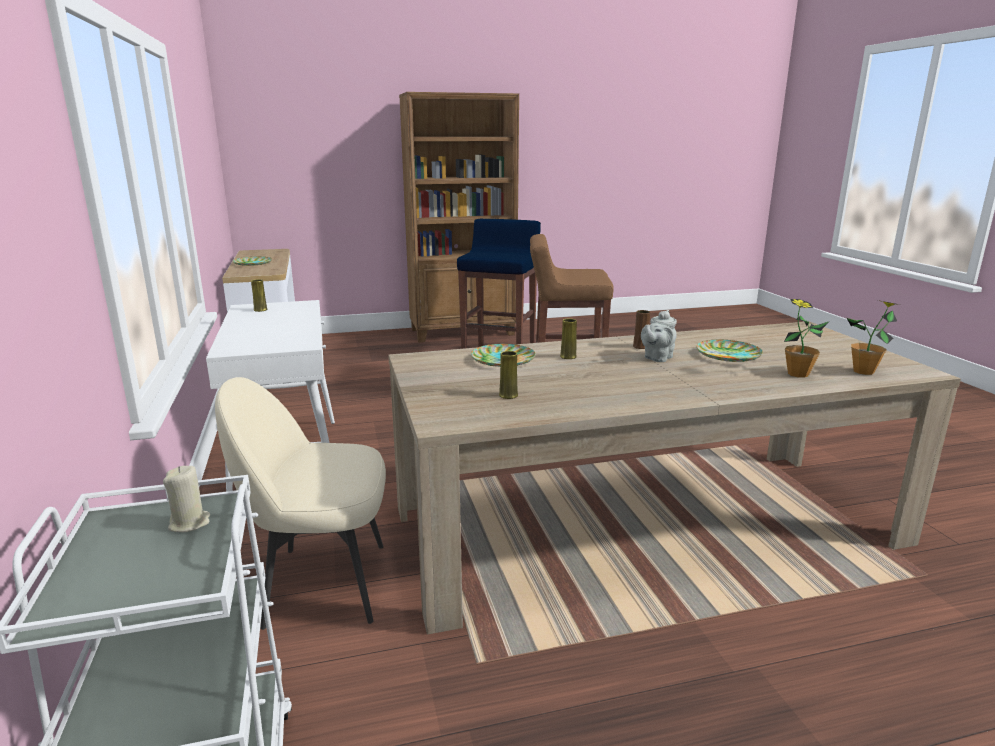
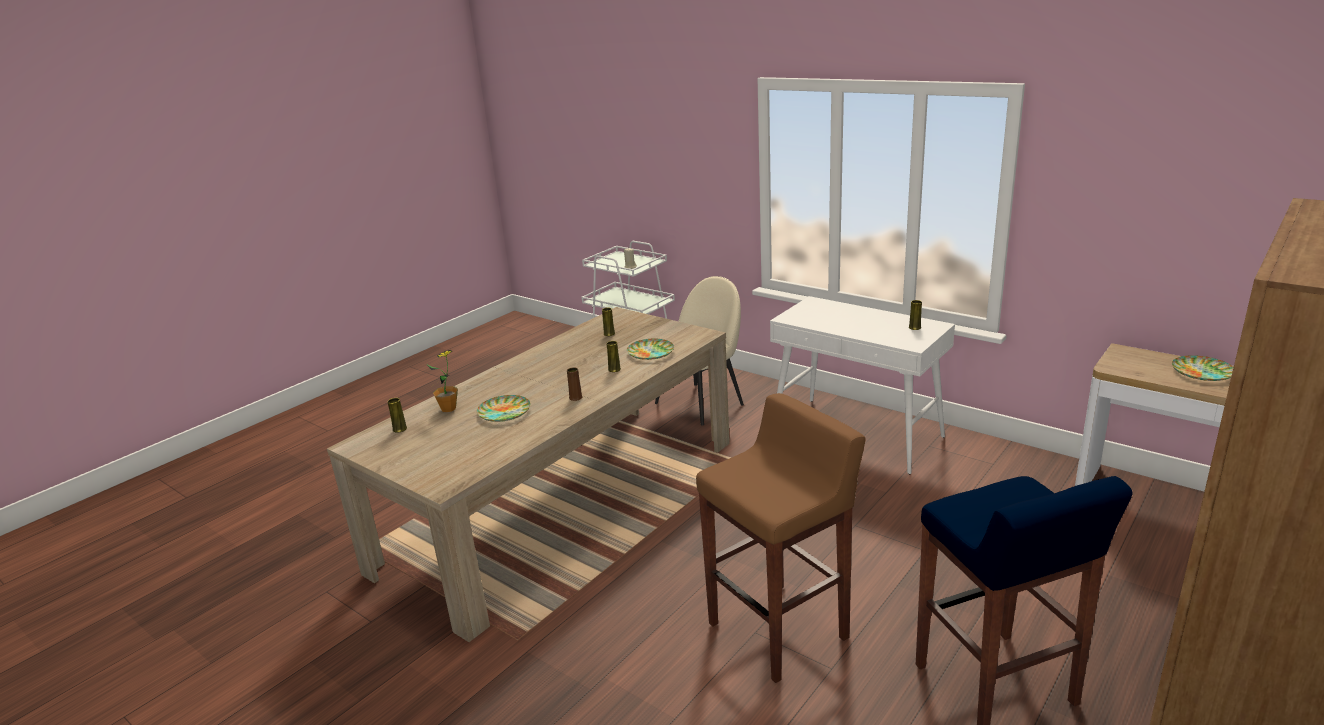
camera: 145 degrees right, 5 degrees up
grey teapot [641,310,677,362] -> none
potted plant [847,300,900,375] -> yellow vase [387,398,407,433]

